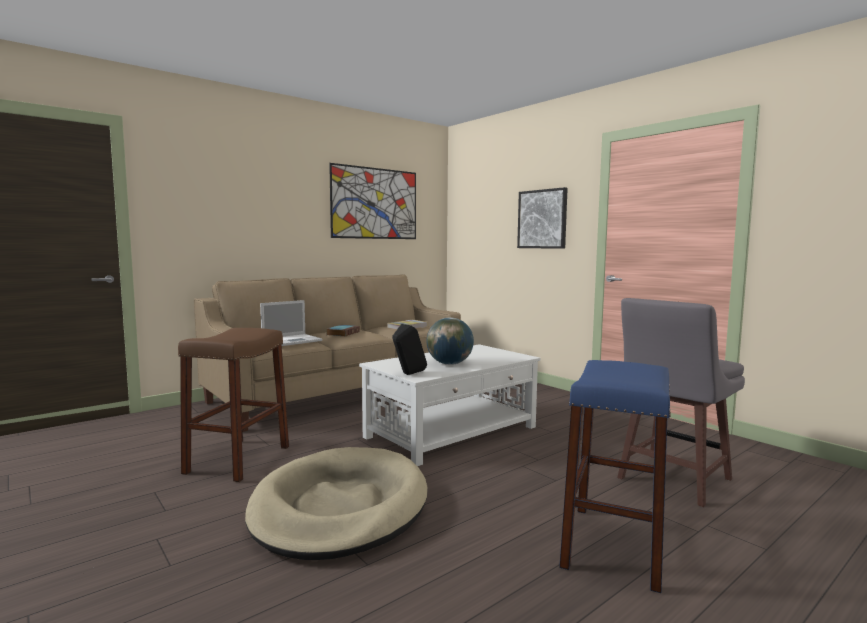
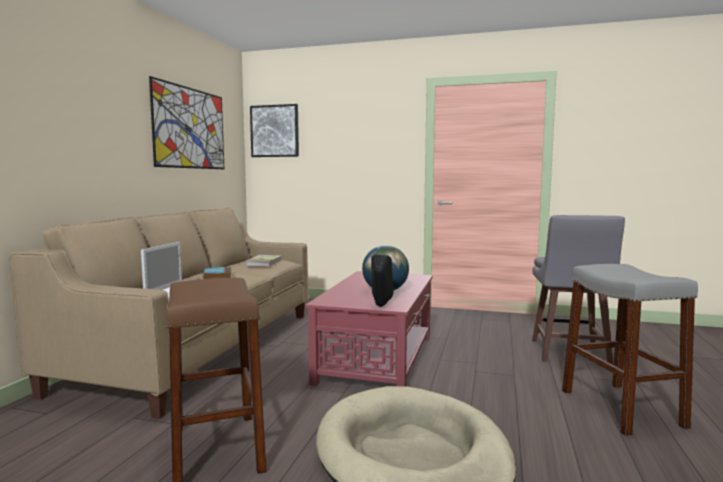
camera: 35 degrees left, 0 degrees up
white coffee table [359,344,540,466] -> red coffee table [305,271,433,386]
picture [517,187,568,249] -> picture moved to [250,104,299,157]
blue stool [559,360,671,593] -> grey stool [562,264,698,436]

